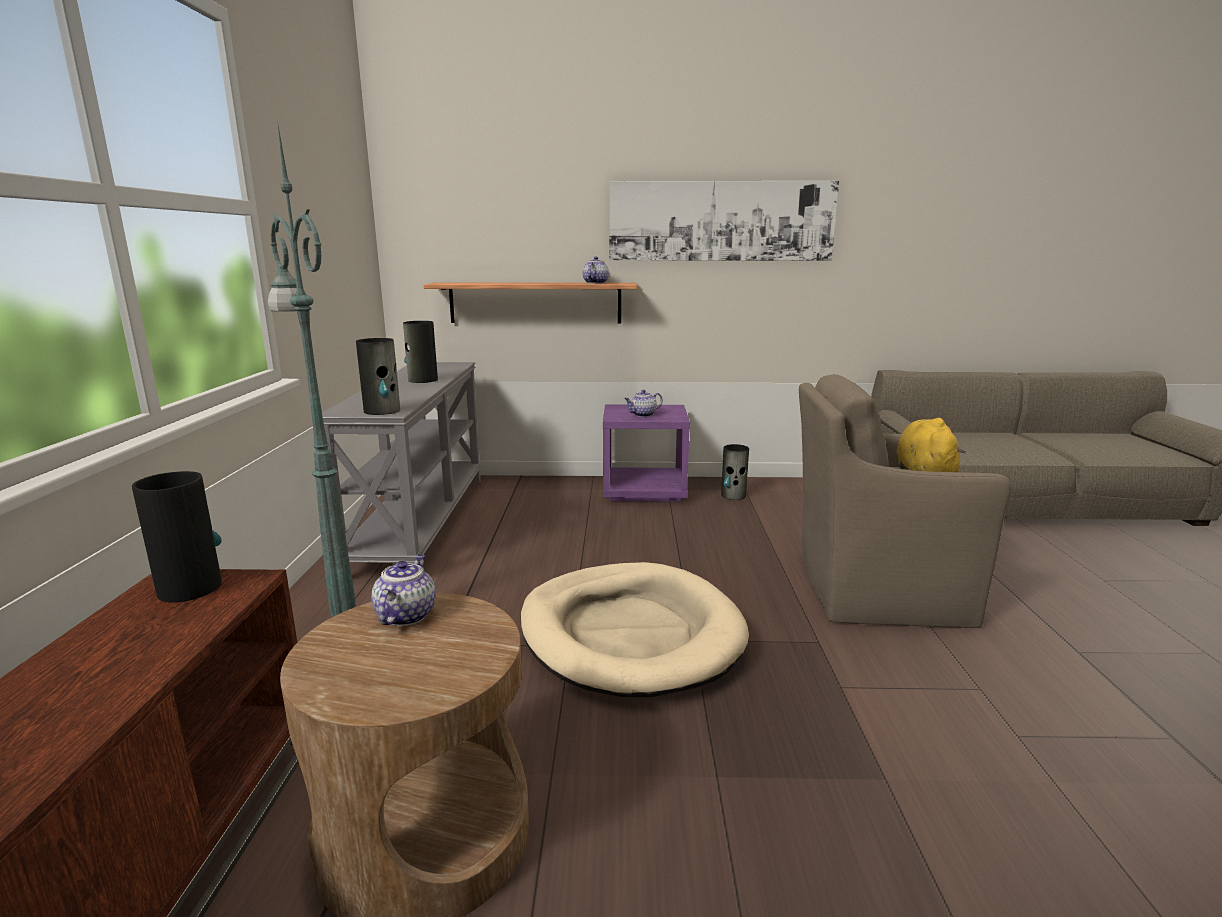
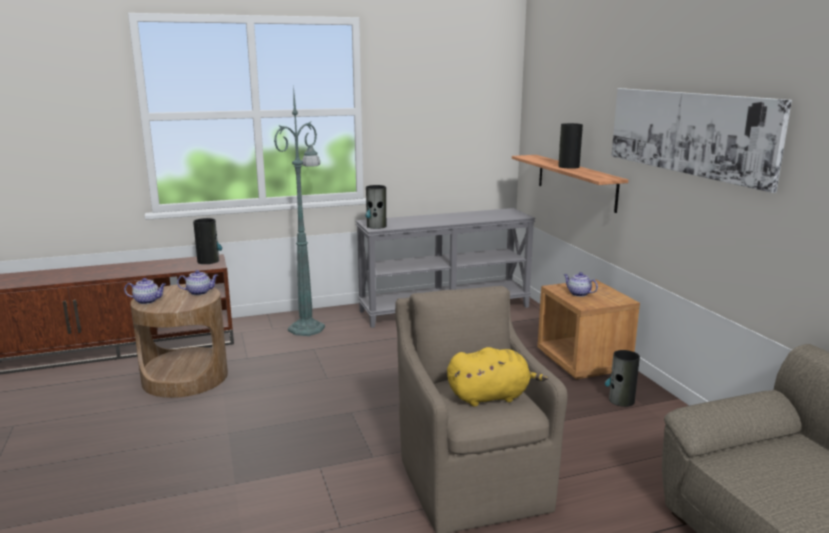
camera: 70 degrees right, 0 degrees up
vase [403,321,438,383] -> vase moved to [558,123,583,169]
beige dog bed [520,562,749,697] -> none
teapot [583,256,609,284] -> teapot moved to [124,278,166,304]
purple nightstand [603,404,690,502] -> brown nightstand [537,279,640,379]

